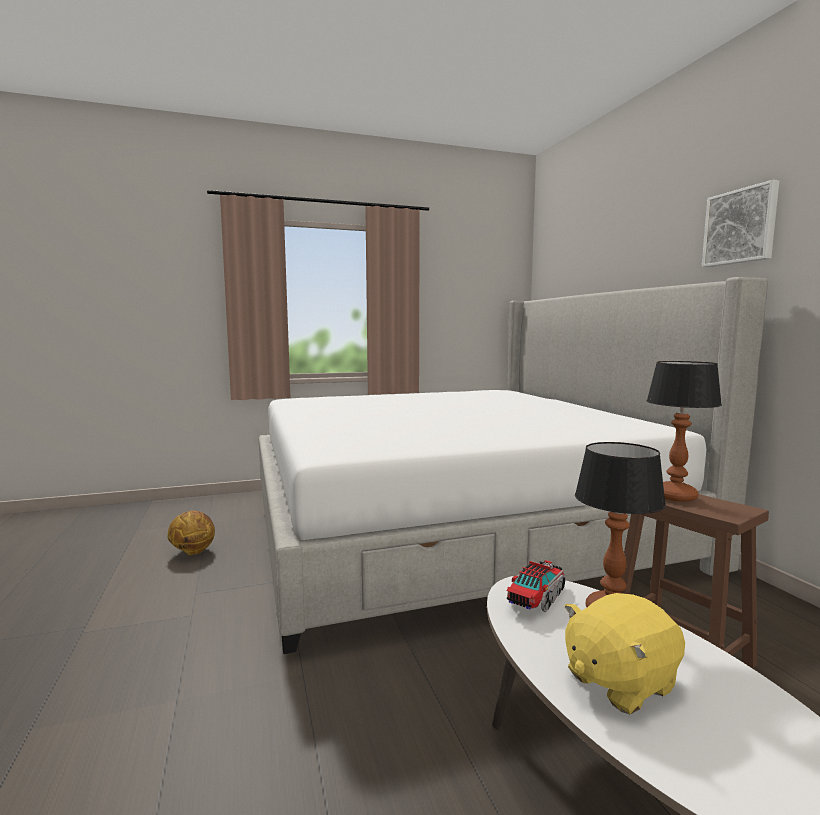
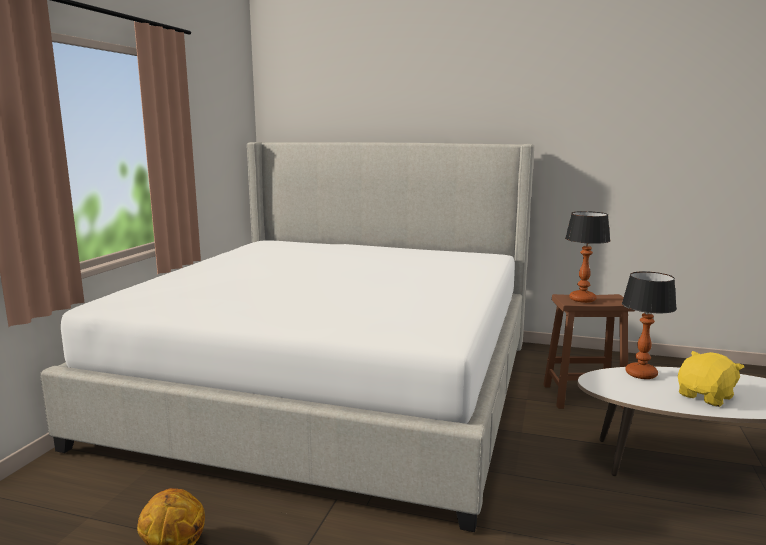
camera: 55 degrees left, 5 degrees up
toy truck [506,560,565,612] -> none
yellow plush toy [564,593,685,714] -> yellow plush toy turned 135 degrees counterclockwise [678,351,744,407]
picture [702,180,779,267] -> none

